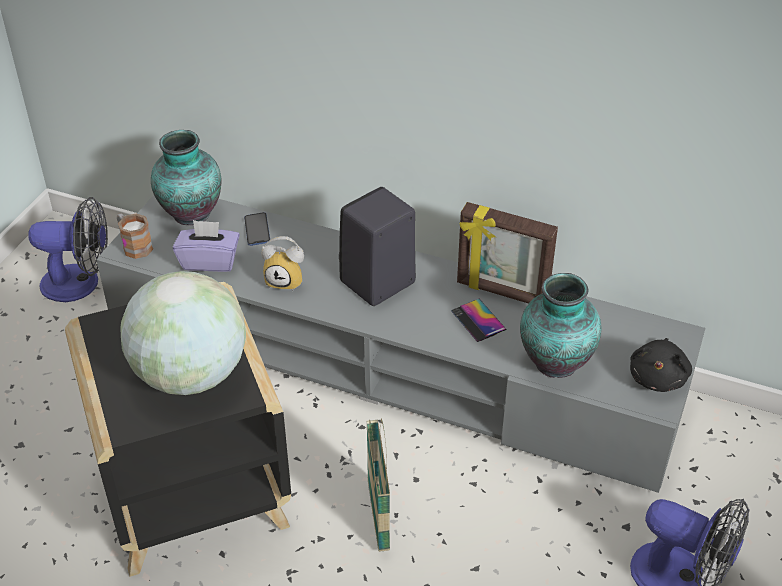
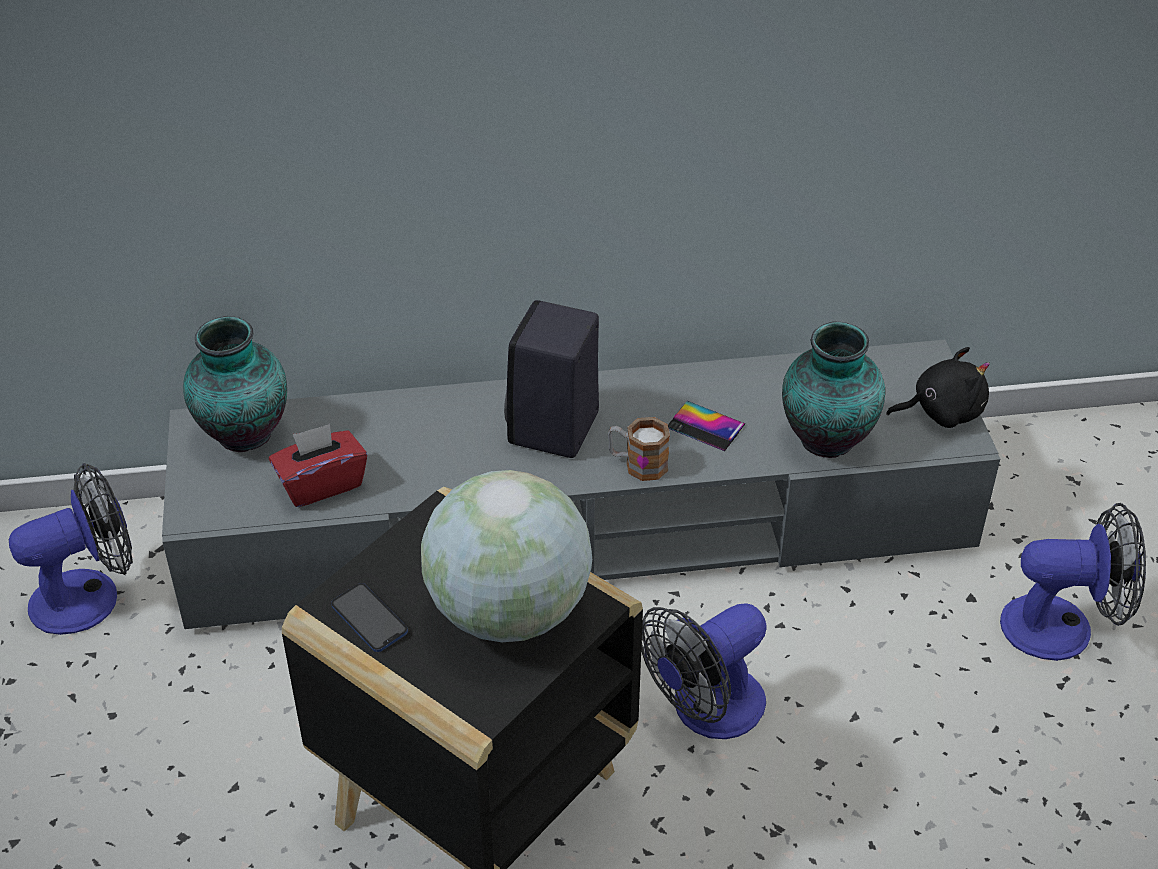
camera: 30 degrees left, 0 degrees up
mug [117,213,153,259] -> mug moved to [608,417,670,481]
purple tissue box [173,220,240,272] -> red tissue box [269,424,367,507]
phone [244,212,270,246] -> phone moved to [331,583,408,652]
alarm clock [261,236,304,291] -> none
basket [367,418,390,552] -> fan [641,603,767,739]
picture frame [457,202,558,304] -> none
black plush toy [630,338,692,392] -> black plush toy turned 90 degrees counterclockwise [886,347,990,428]

